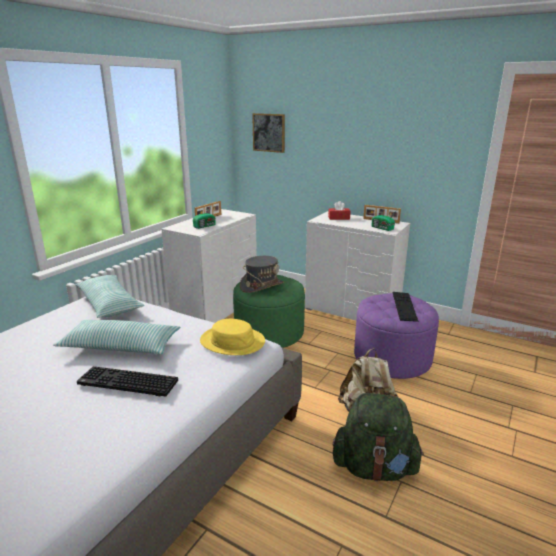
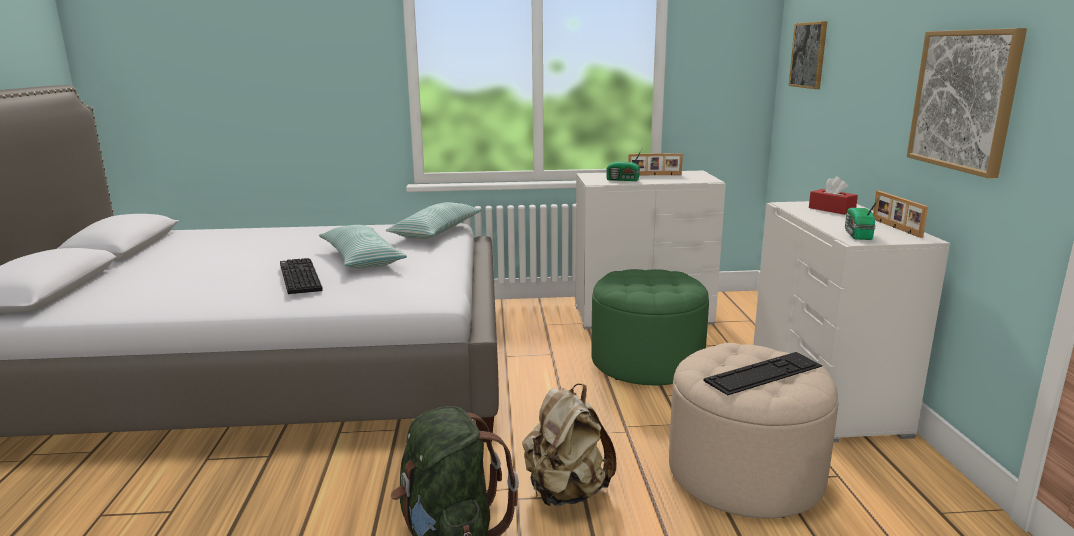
camera: 55 degrees right, 5 degrees down
yellow hat [200,319,265,355] -> none
grey hat [240,256,284,293] -> none
purple ottoman [354,293,439,379] -> beige ottoman [669,343,838,519]
none -> picture [907,28,1027,179]

